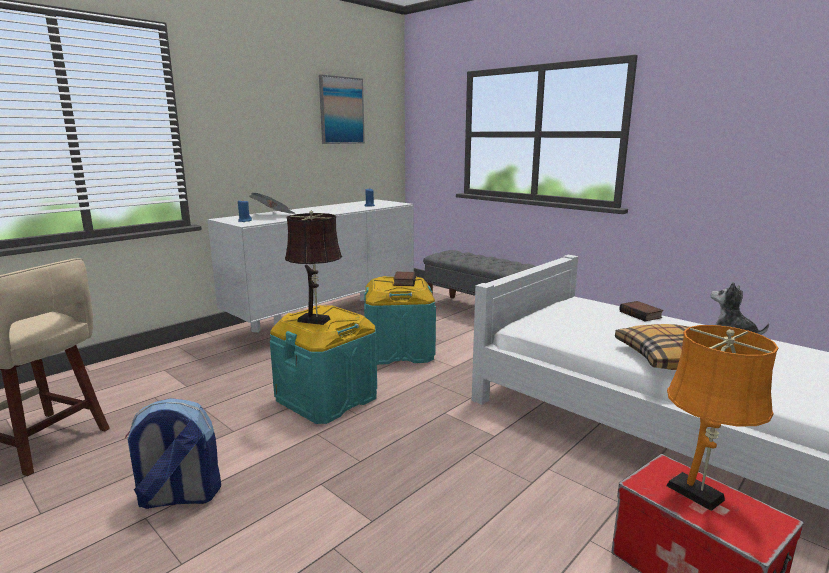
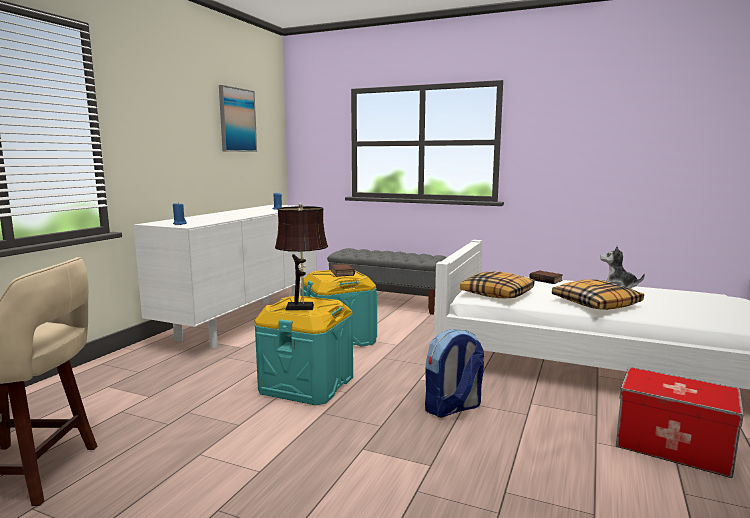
camera: 20 degrees left, 5 degrees down
backpack [125,398,221,509] -> backpack moved to [425,329,484,418]
newspaper [249,193,295,214] -> none
orange table lamp [666,325,778,511] -> none
none -> pillow [460,271,535,298]

